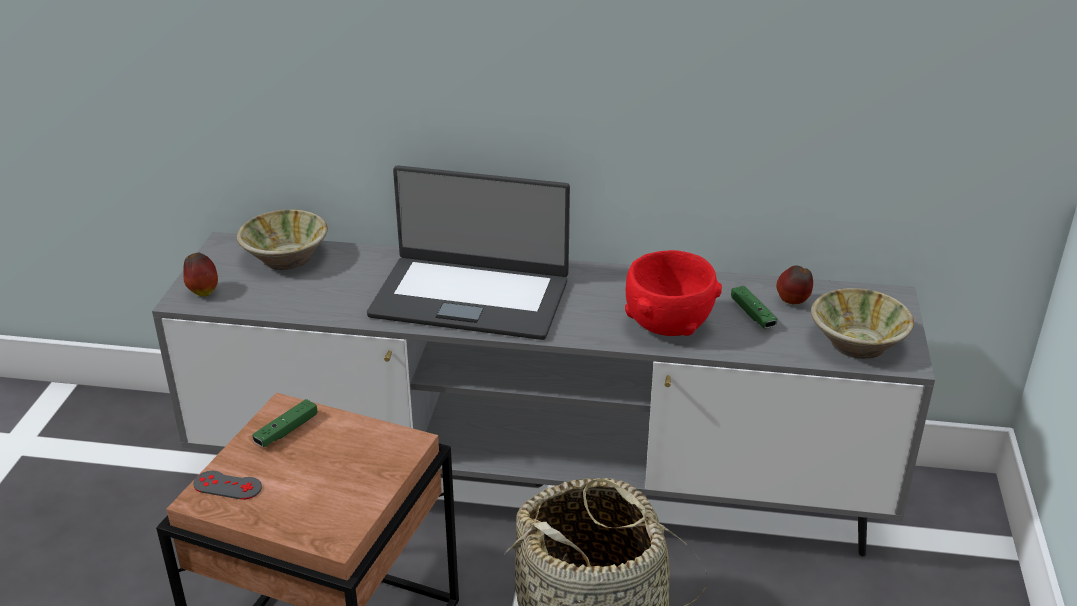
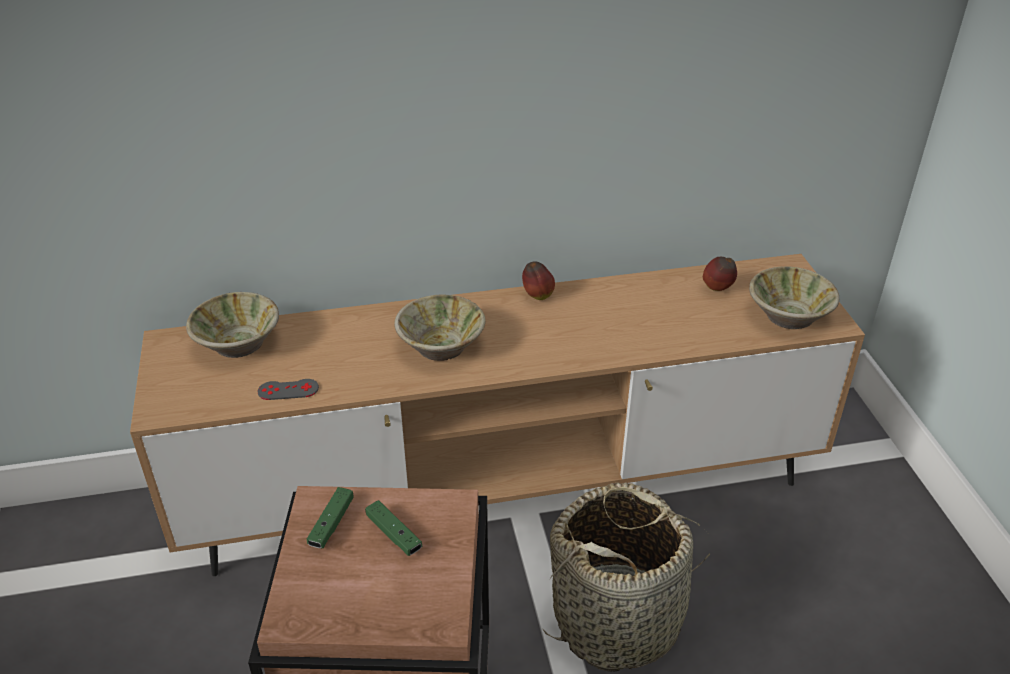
camera: 20 degrees left, 5 degrees up
grey tv stand [152,232,935,556] -> brown tv stand [130,254,865,576]
apple [183,253,218,297] -> apple moved to [522,261,555,300]
grey game controller [193,471,262,500] -> grey game controller moved to [258,379,319,400]
laptop [367,165,570,340] -> beige bowl [394,294,486,361]
red bowl [625,250,722,336] -> none
green game controller [731,286,777,329] -> green game controller moved to [365,500,422,556]

